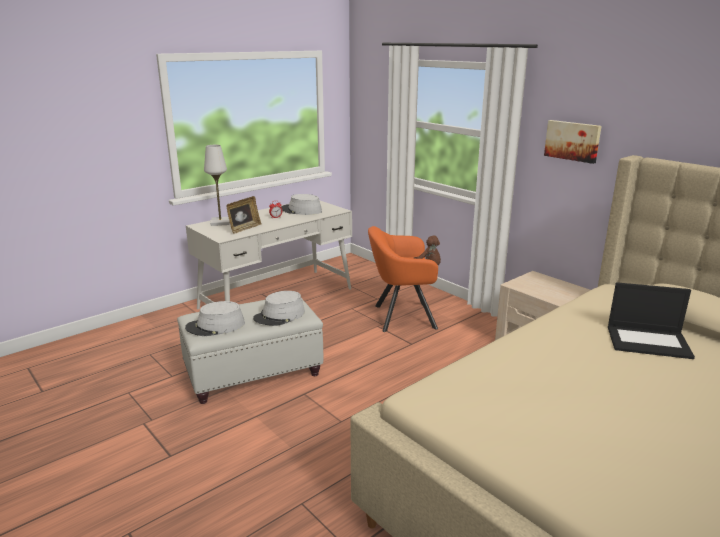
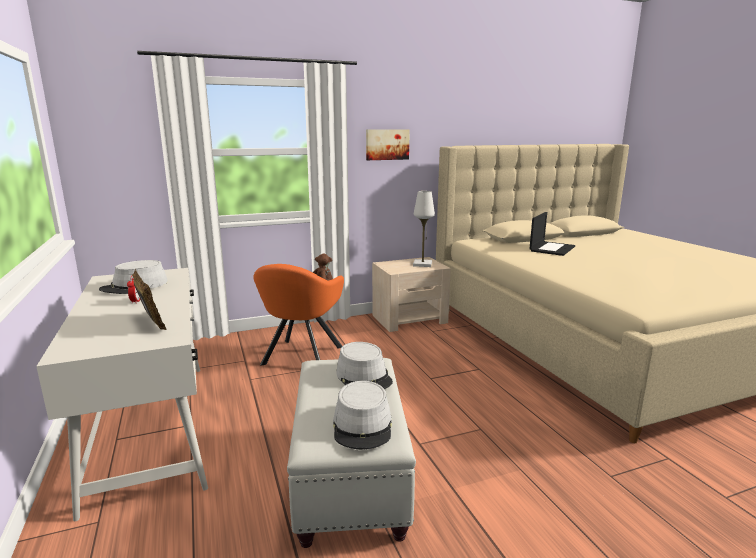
camera: 70 degrees left, 5 degrees down
white table lamp [204,145,230,226] -> white table lamp moved to [413,191,435,267]

